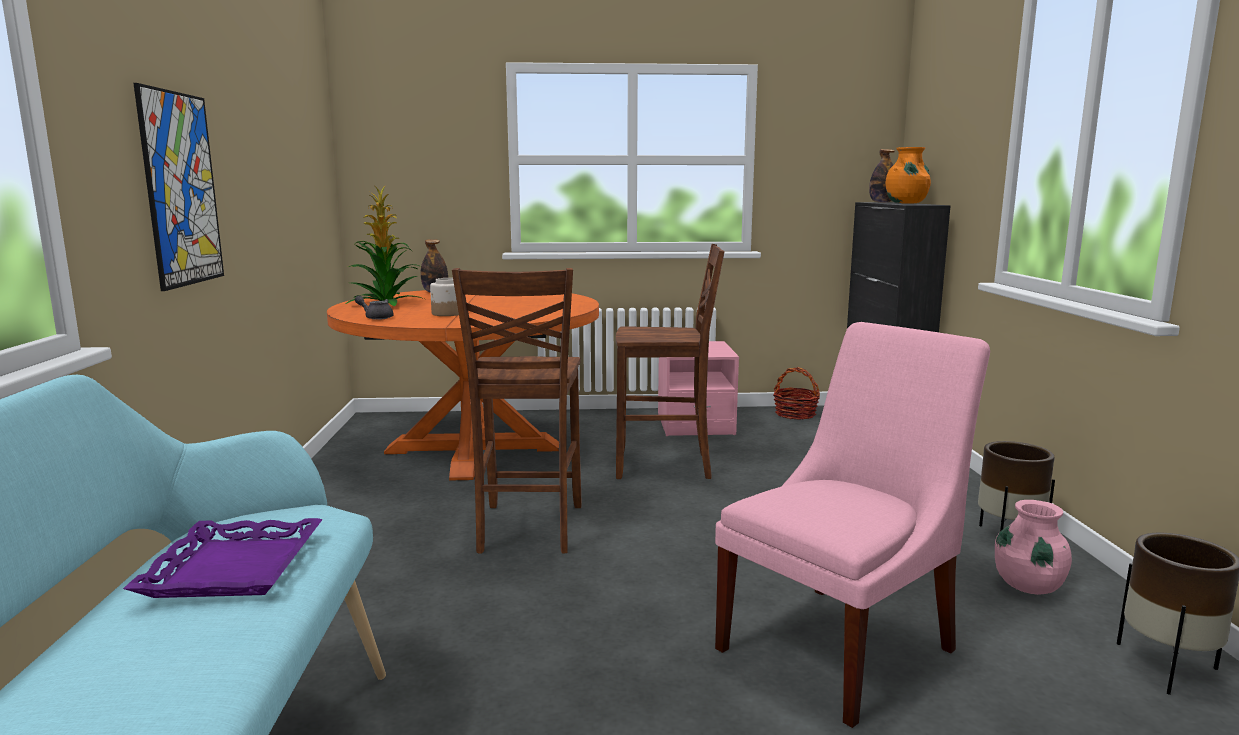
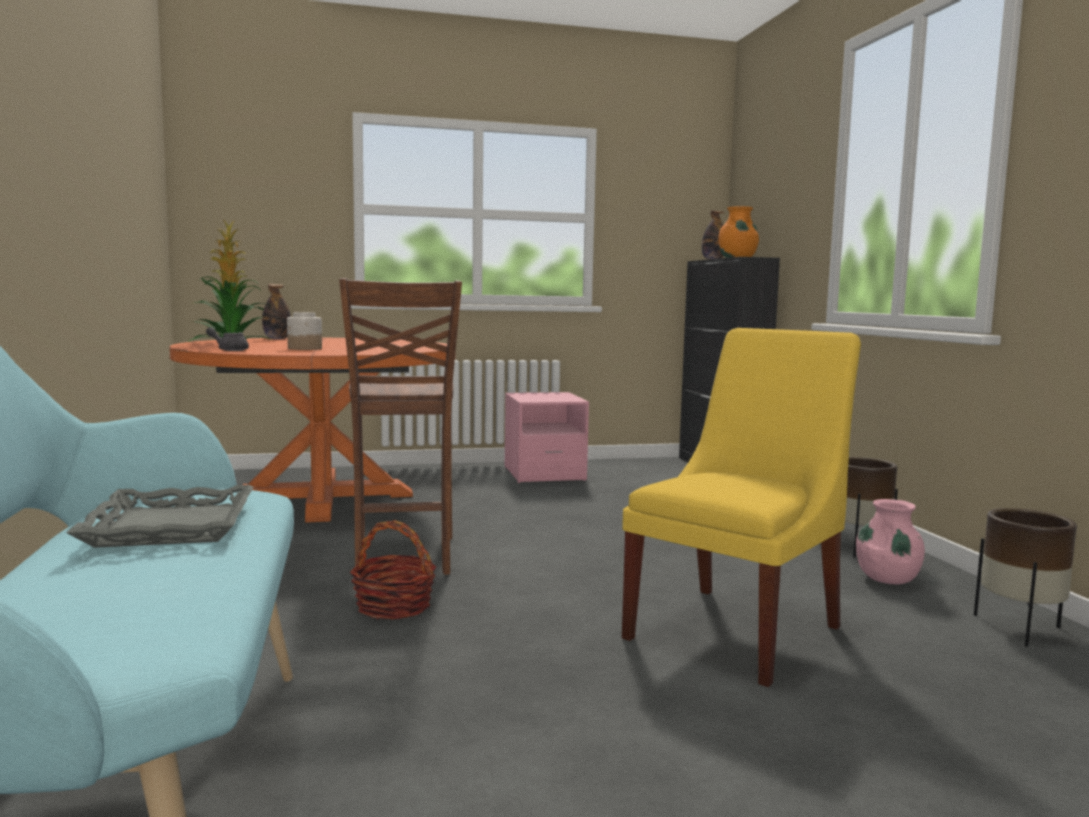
camera: 10 degrees left, 5 degrees down
purple tray [123,518,323,598] -> grey tray [66,485,254,548]
picture [133,83,224,291] -> none
brown chair [616,244,725,479] -> none
pink chair [715,322,990,728] -> yellow chair [622,328,861,687]
basket [773,367,820,420] -> basket moved to [350,520,436,619]

